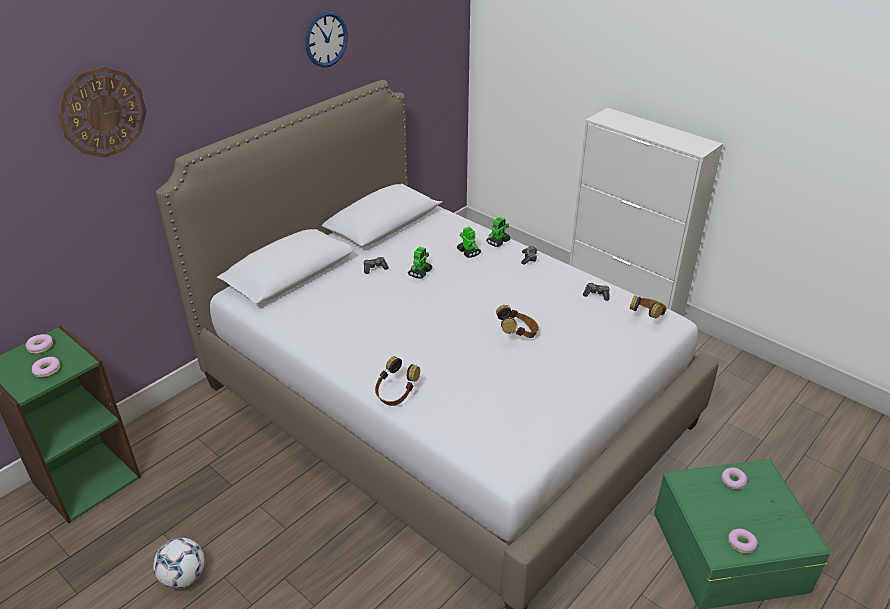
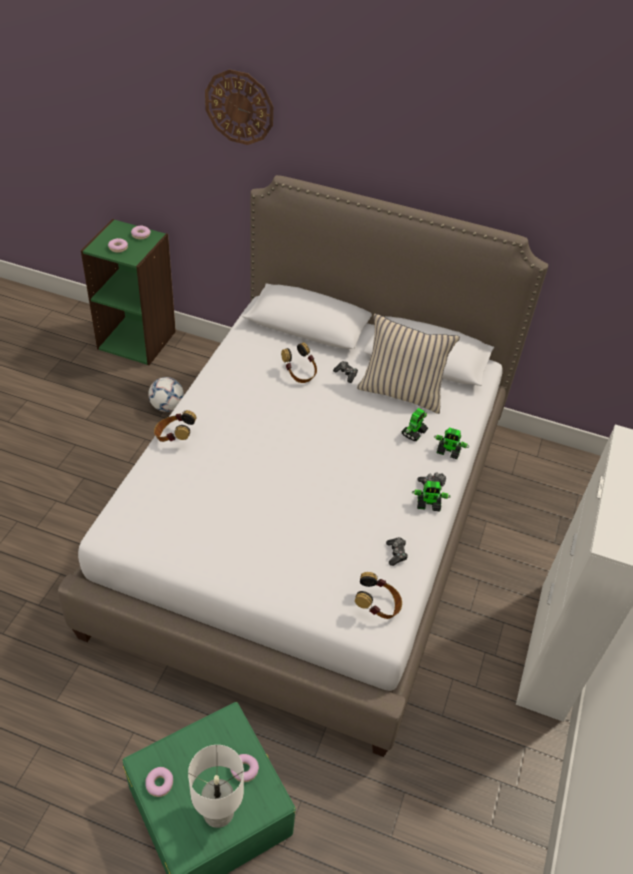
camera: 65 degrees right, 10 degrees up
football [153,538,205,589] -> football moved to [148,377,184,412]
wall clock [305,12,348,68] -> none
toy robot [408,246,432,279] -> toy robot moved to [412,481,451,511]
headphones [496,305,539,338] -> headphones moved to [281,342,317,383]
none -> white table lamp [188,745,244,828]
none -> beige pillow [357,314,460,414]

